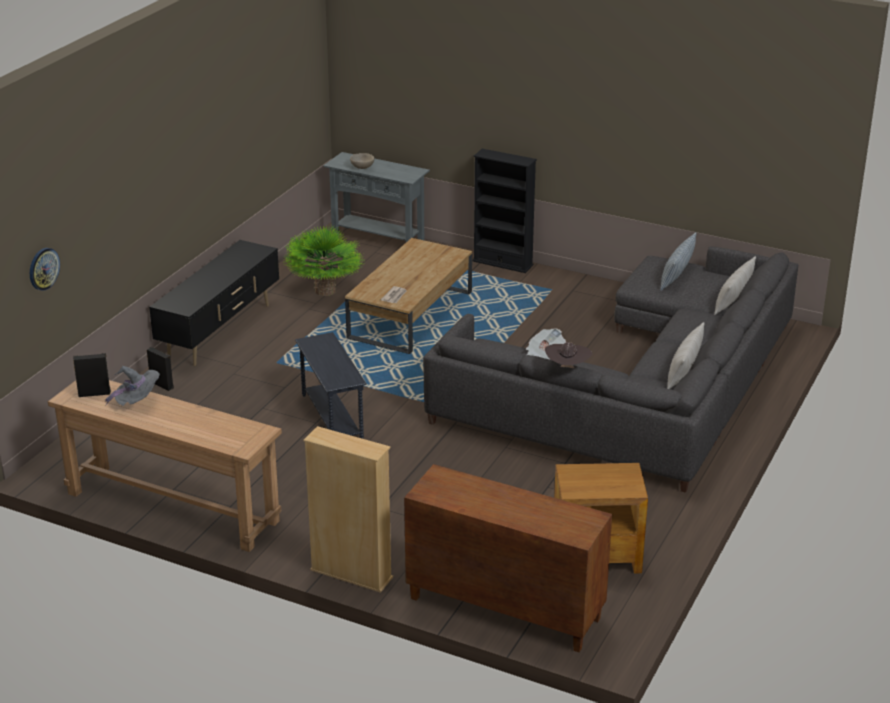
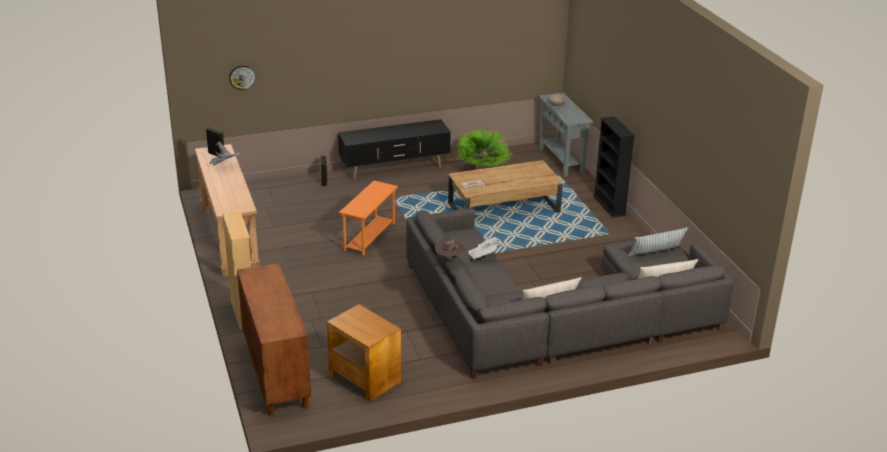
camera: 45 degrees right, 0 degrees up
grey side table [295,332,367,439] -> orange side table [339,181,398,256]

